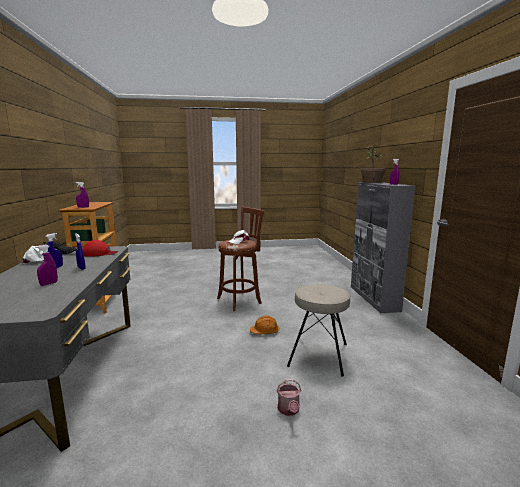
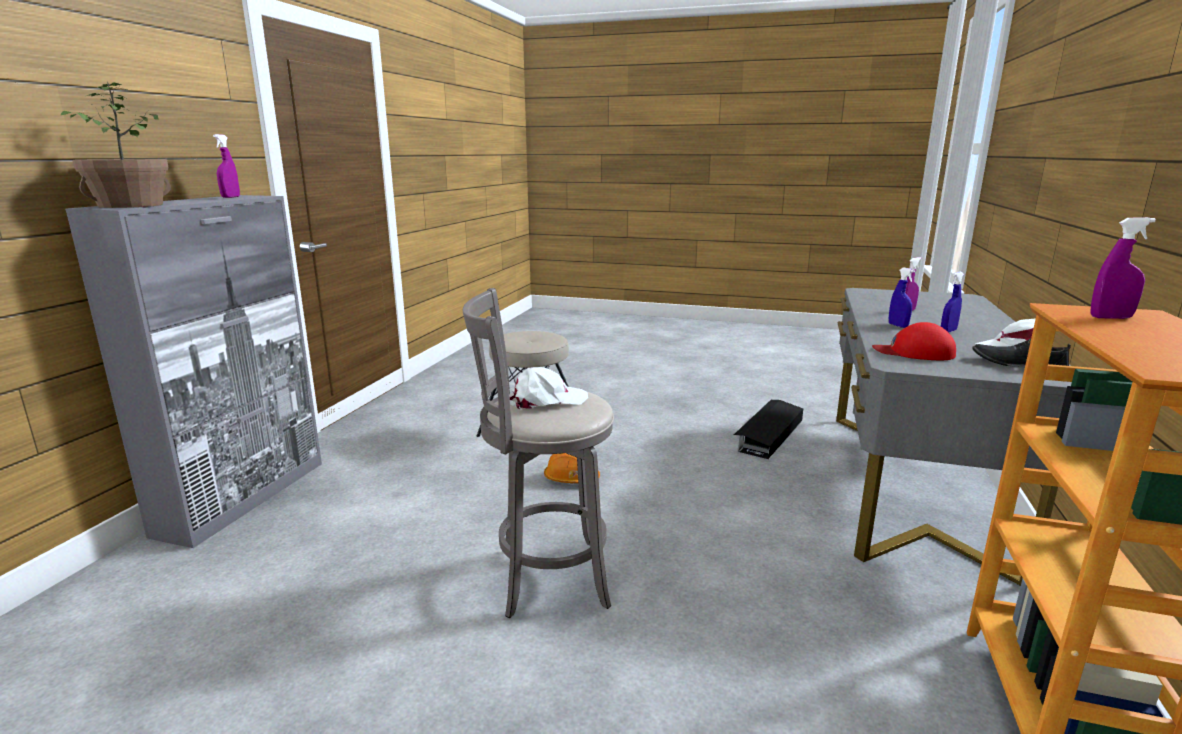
camera: 155 degrees left, 5 degrees up
brown stool [217,206,264,311] -> grey stool [463,288,614,618]
watering can [277,379,301,416] -> none
none -> black storage box [734,400,803,459]

